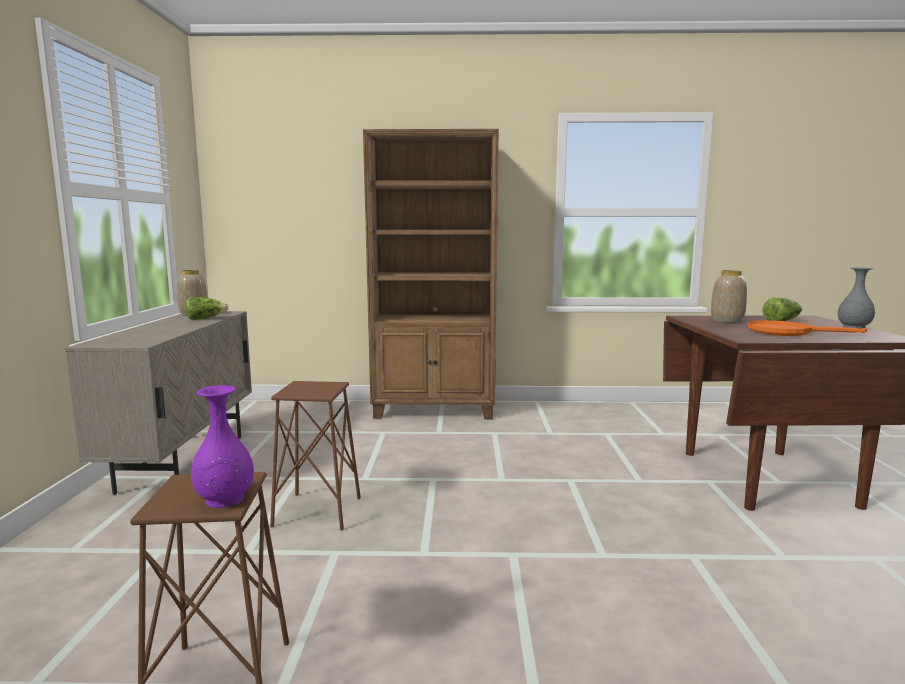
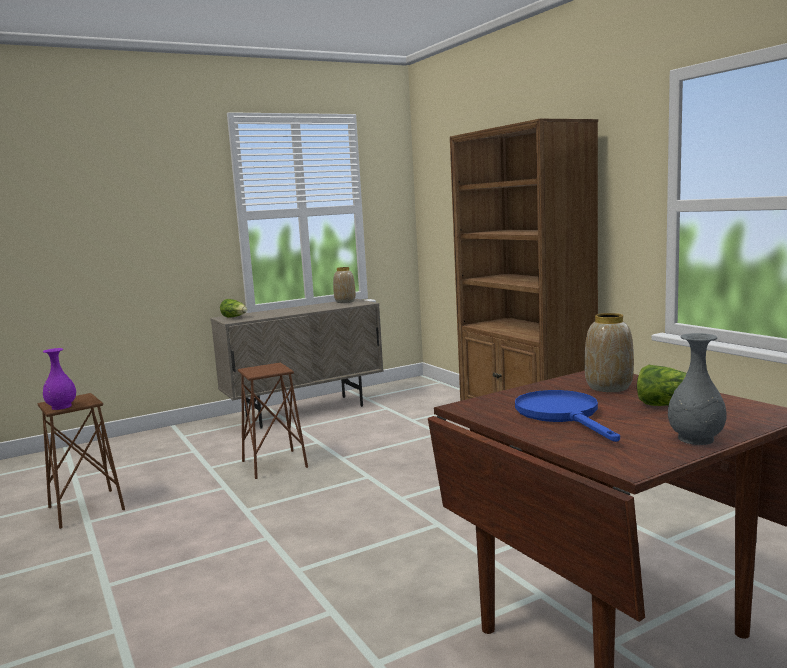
camera: 60 degrees right, 0 degrees up
lettuce [186,297,229,320] -> lettuce moved to [220,299,247,318]
orange frying pan [748,320,867,336] -> blue frying pan [515,390,620,442]

